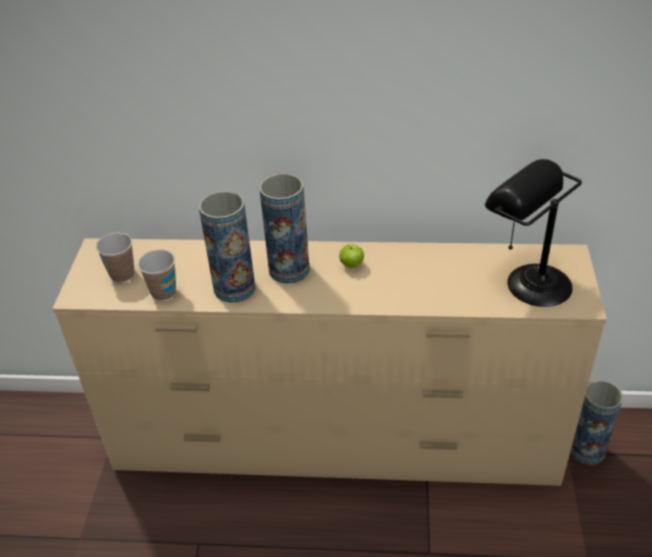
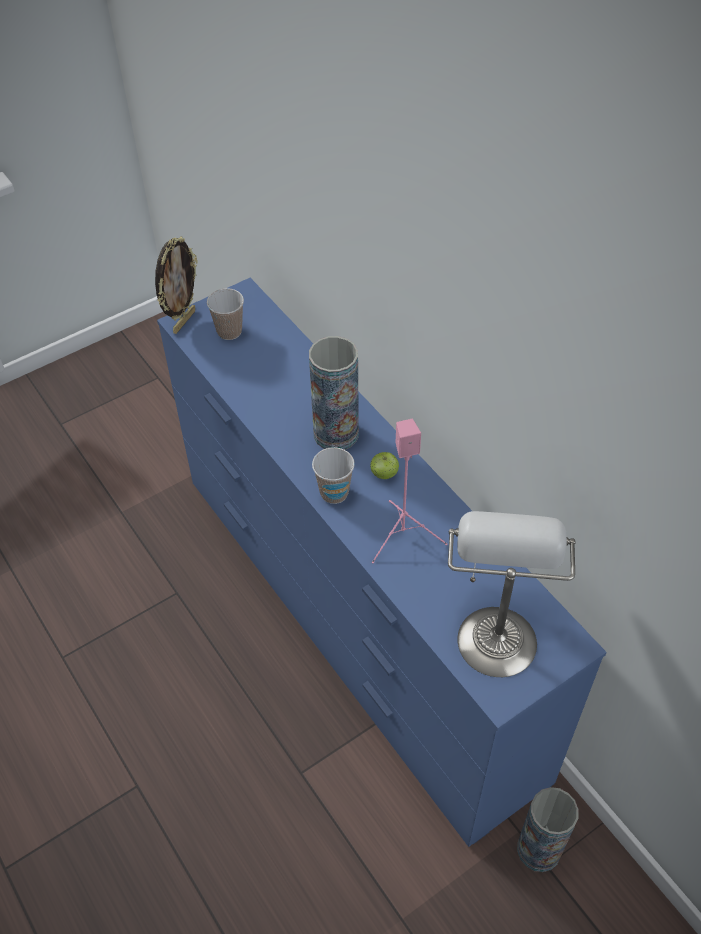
camera: 50 degrees right, 10 degrees up
beige dresser [52,238,607,486] -> blue dresser [157,278,607,847]
cup [138,250,176,301] -> cup moved to [312,447,355,504]
vase [199,191,255,303] -> none
black table lamp [485,159,582,307] -> white table lamp [448,511,576,677]
none -> picture frame [155,236,198,334]
none -> pink speaker [372,419,447,563]

